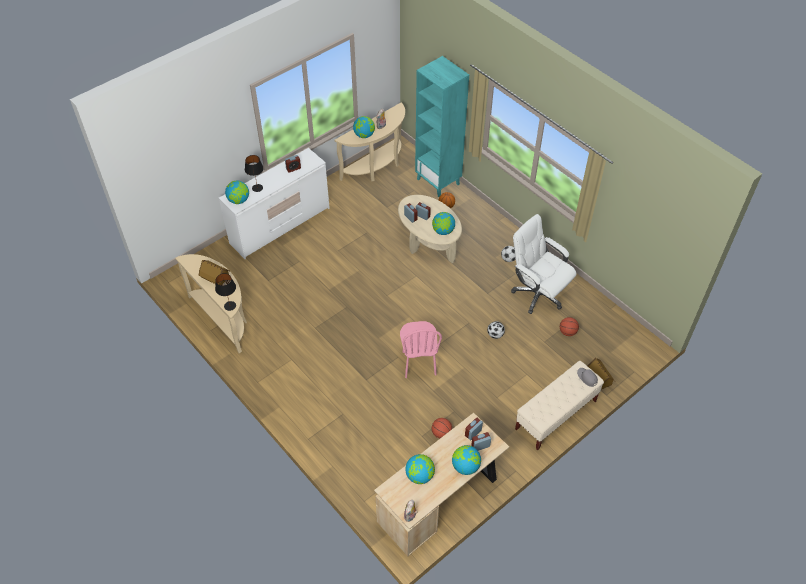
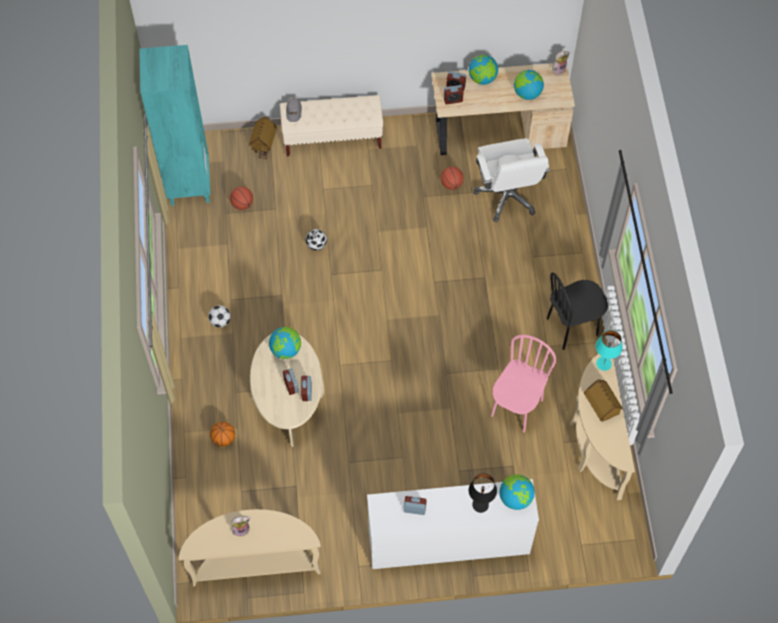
camera: 145 degrees left, 10 degrees up
black table lamp [215,273,236,311] -> turquoise table lamp [596,330,622,371]
globe [353,116,375,138] -> none
pink chair [400,321,442,378] -> pink chair moved to [491,335,556,432]
turquoise bookcase [415,56,469,197] -> turquoise bookcase moved to [139,45,211,206]
white office chair [511,214,577,314] -> white office chair moved to [473,138,550,222]
none -> black chair [547,273,608,350]

